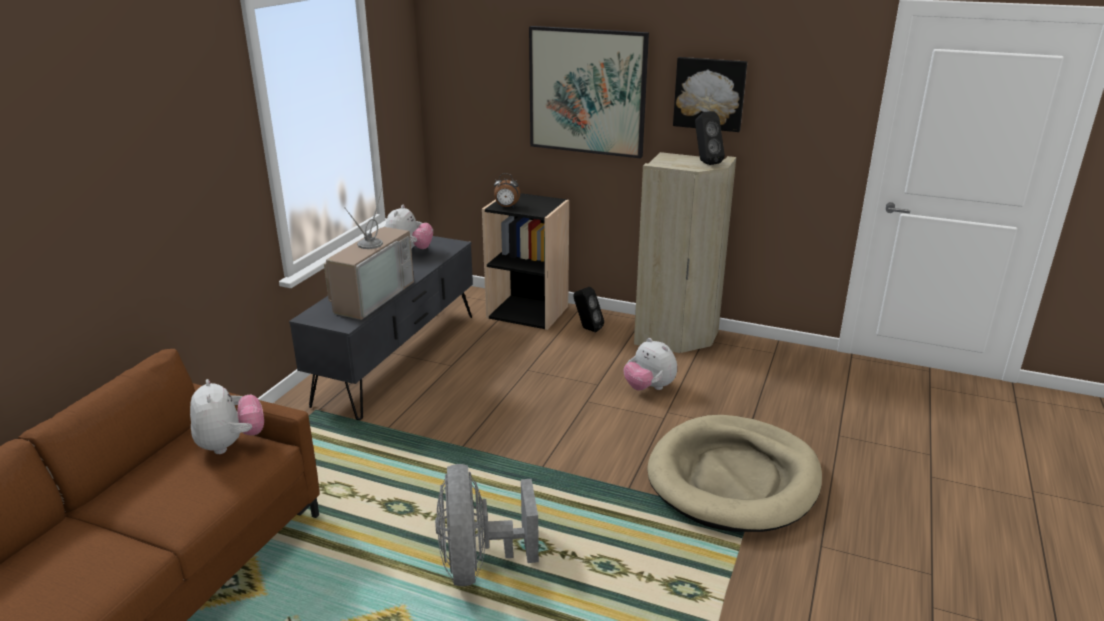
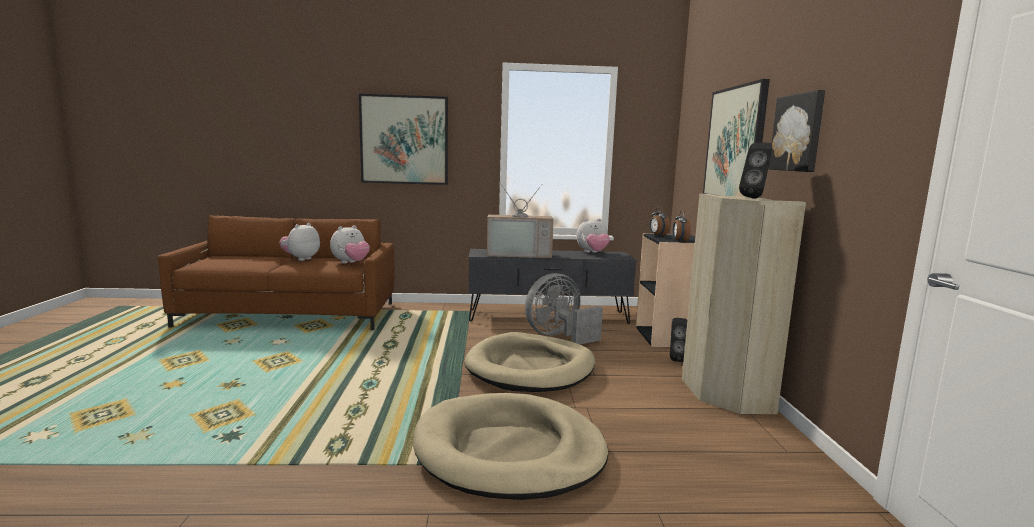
camera: 65 degrees right, 15 degrees down
grey fan [435,464,539,586] -> grey fan moved to [525,273,603,344]
plush toy [624,338,677,391] -> plush toy moved to [279,223,320,261]
none -> picture [359,94,448,185]
none -> beige dog bed [464,332,595,392]
none -> alarm clock [673,210,691,241]

